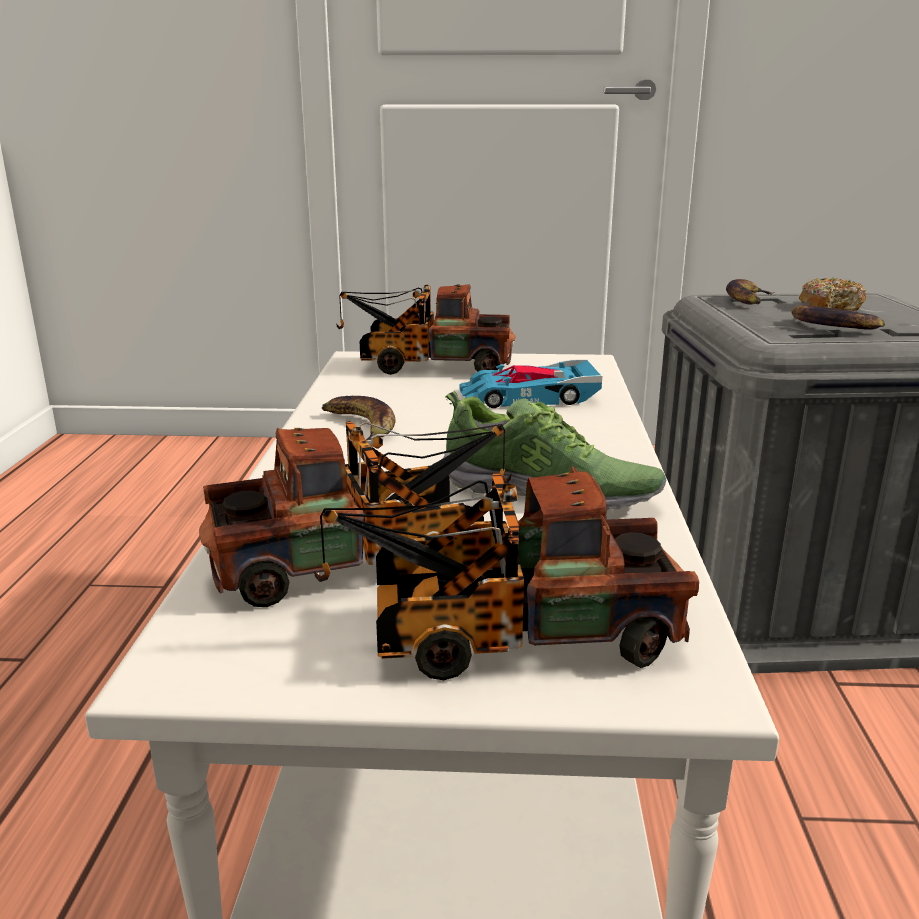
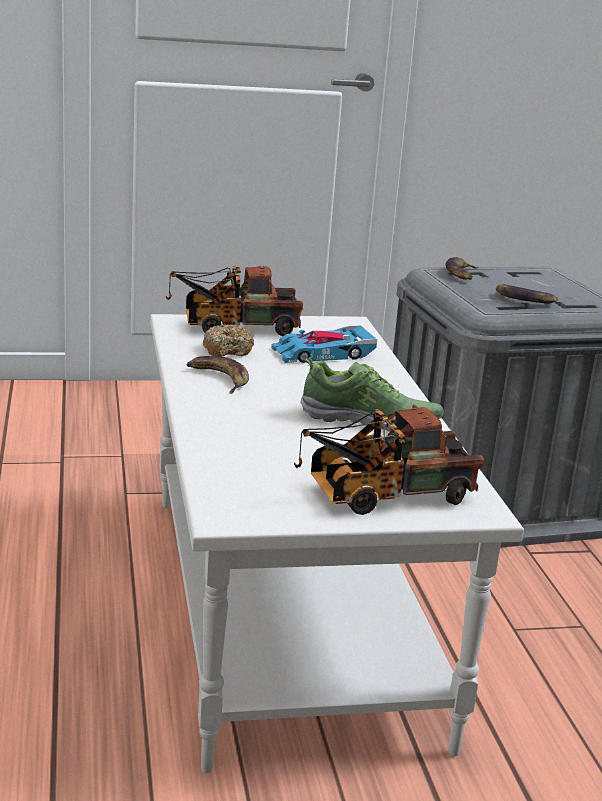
camera: 15 degrees left, 0 degrees up
toy truck [199,421,511,607] -> none
donut [799,278,866,311] -> donut moved to [203,325,254,357]

